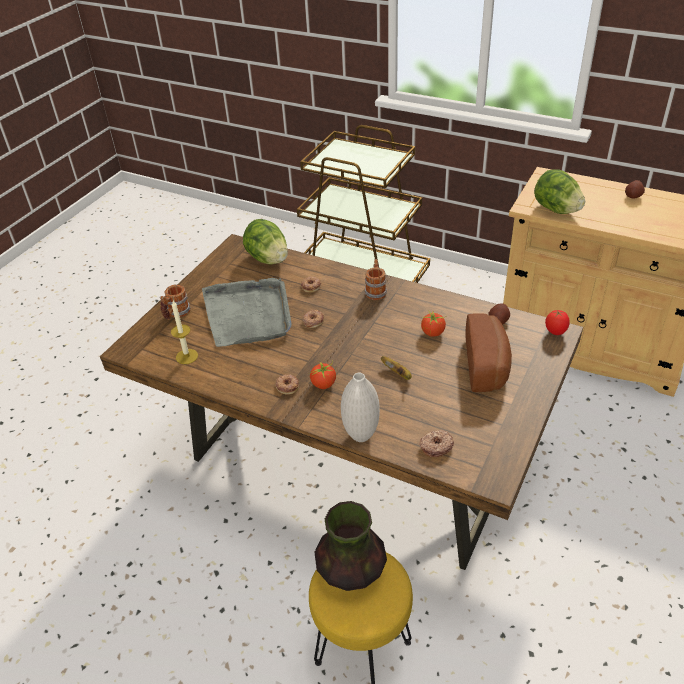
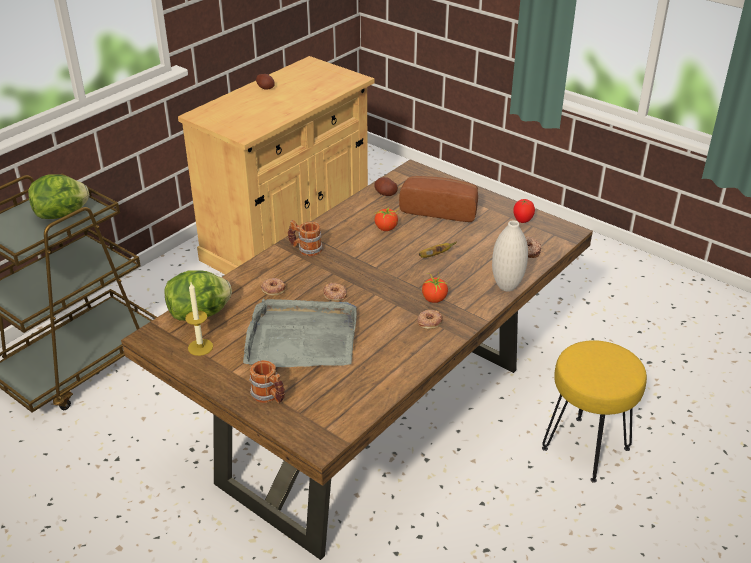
camera: 80 degrees left, 5 degrees down
candle [171,301,198,364] -> candle moved to [185,283,213,356]
vase [315,501,387,591] -> none
lettuce [534,169,585,214] -> lettuce moved to [28,175,89,219]
tomato [545,310,570,335] -> tomato moved to [513,199,535,223]

